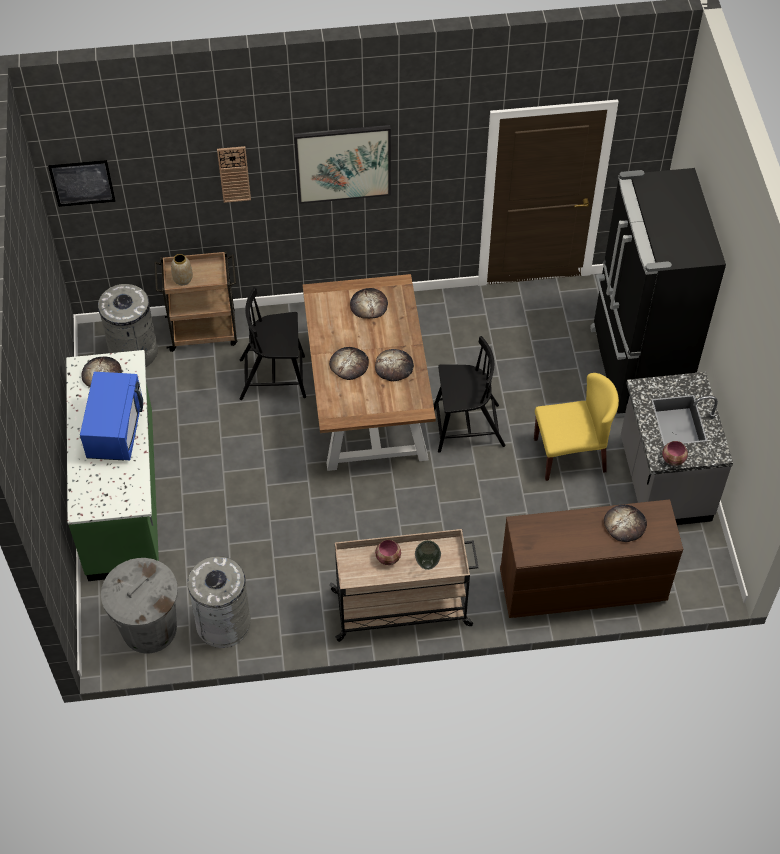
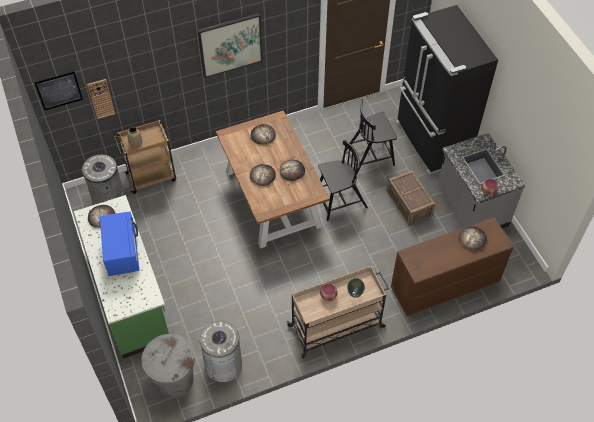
camera: 15 degrees left, 0 degrees up
wall clock [217,146,251,203] -> wall clock moved to [87,79,115,119]
black chair [240,287,306,400] -> black chair moved to [346,99,397,174]
yellow chair [534,373,619,481] -> crate [386,170,435,225]

